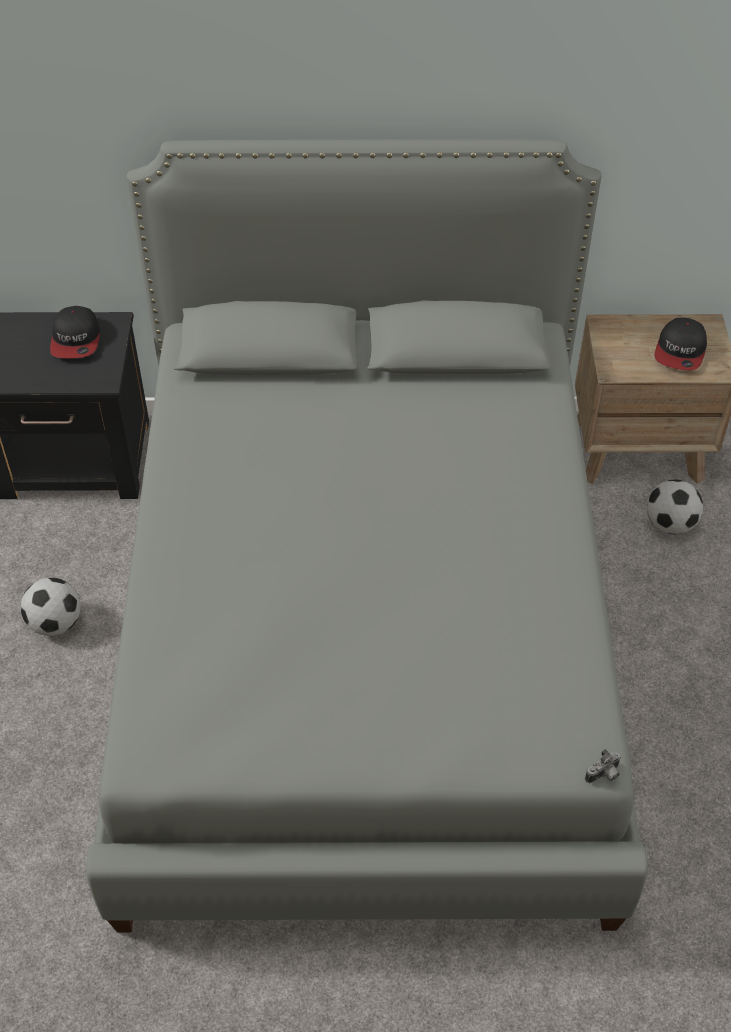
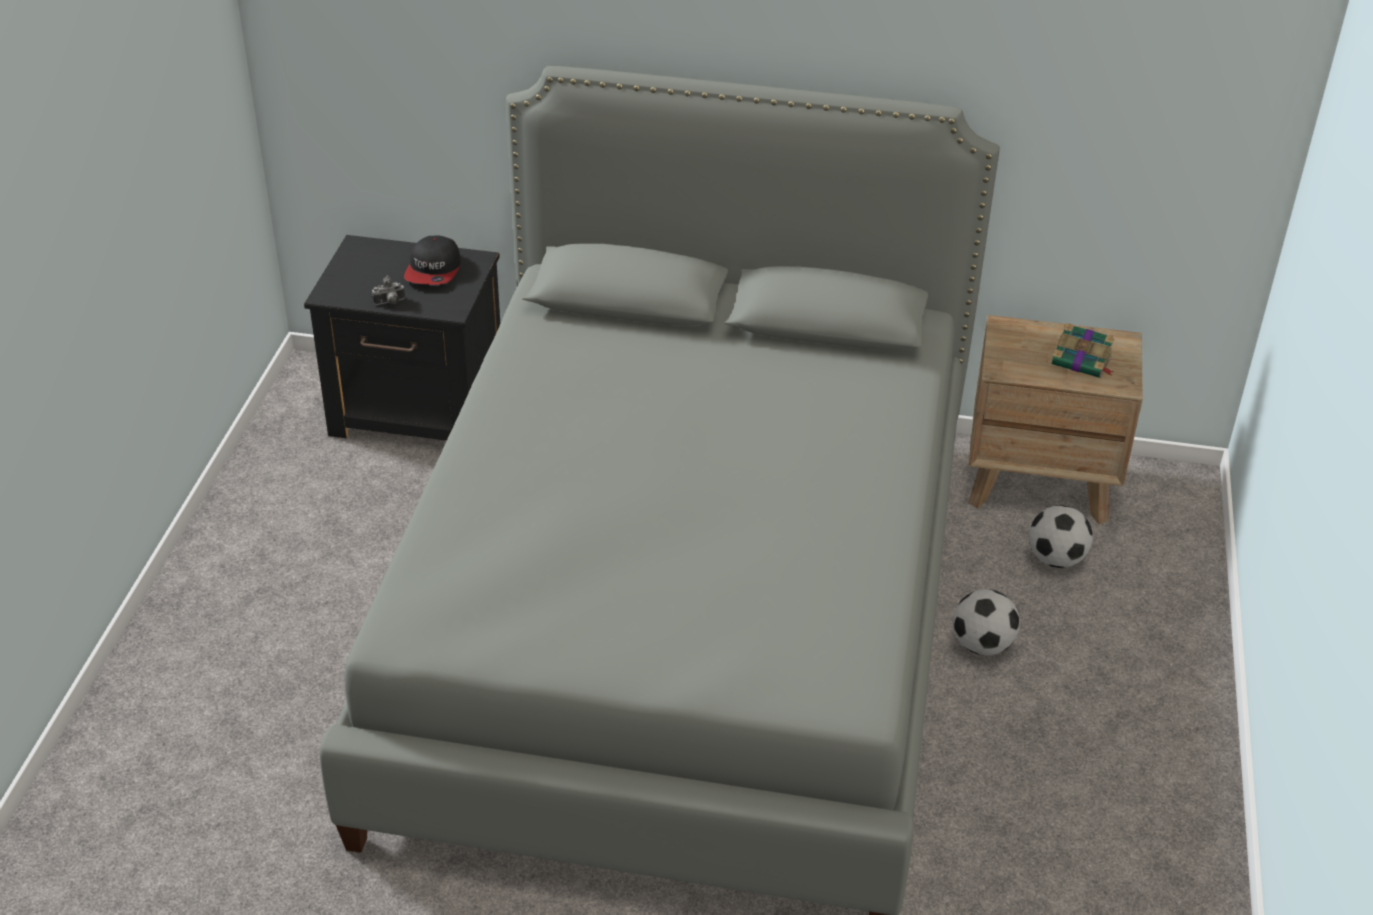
camera: 10 degrees right, 10 degrees down
football [21,578,81,636] -> football moved to [953,589,1020,655]
camera [585,749,621,783] -> camera moved to [372,275,405,305]
cap [654,318,707,371] -> book [1052,323,1115,378]

